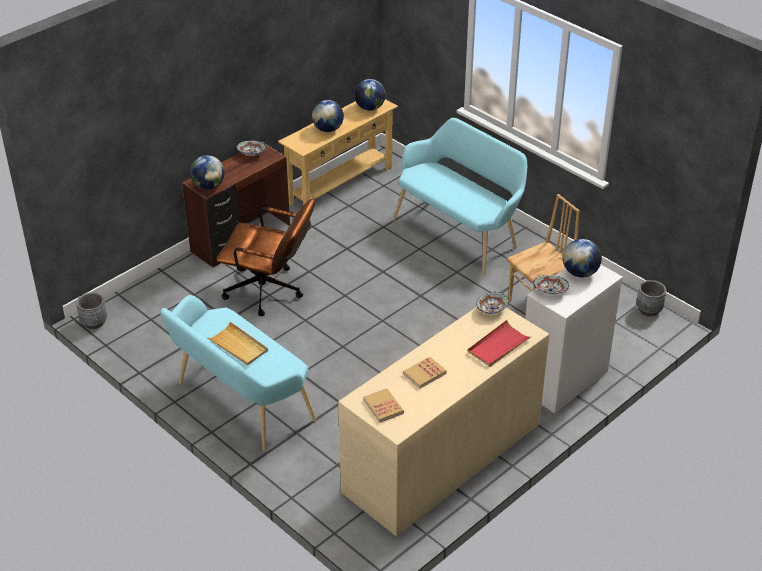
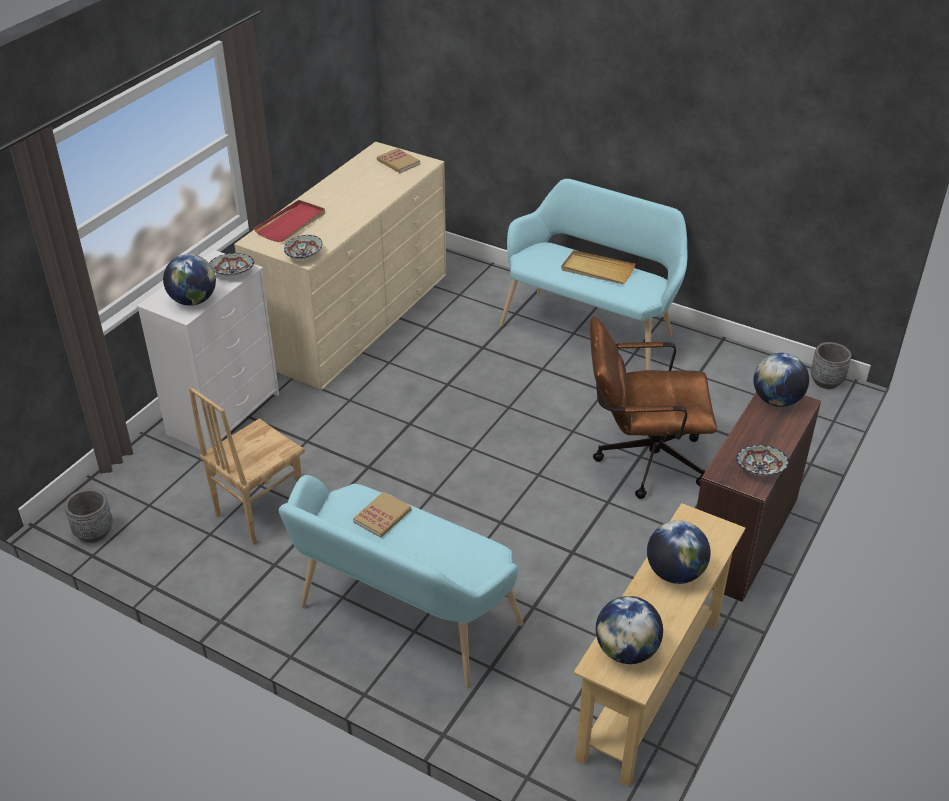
camera: 165 degrees right, 0 degrees up
book [403,357,447,388] -> book moved to [353,491,411,538]

